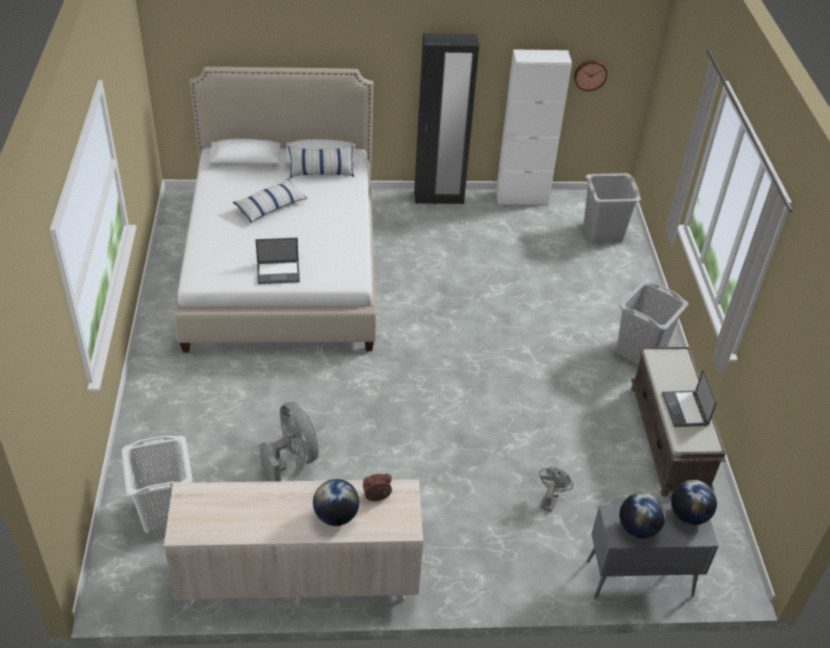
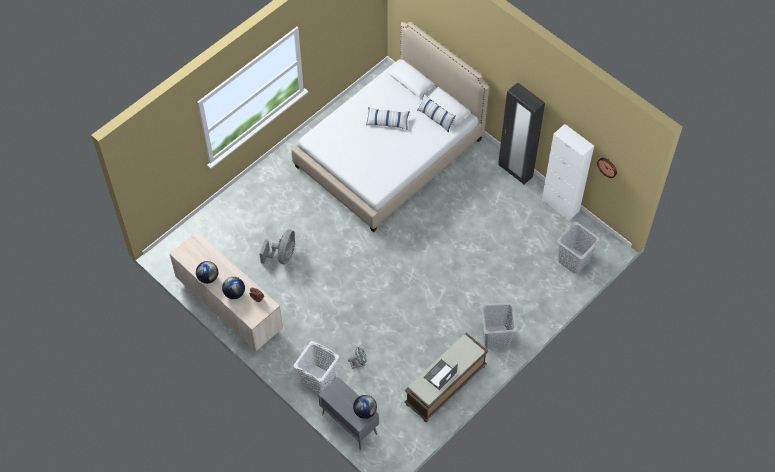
camera: 50 degrees right, 15 degrees up
white laundry basket [122,436,193,534] -> white laundry basket moved to [294,341,339,394]
laptop [255,238,300,284] -> none
globe [619,493,666,539] -> globe moved to [196,261,218,284]

